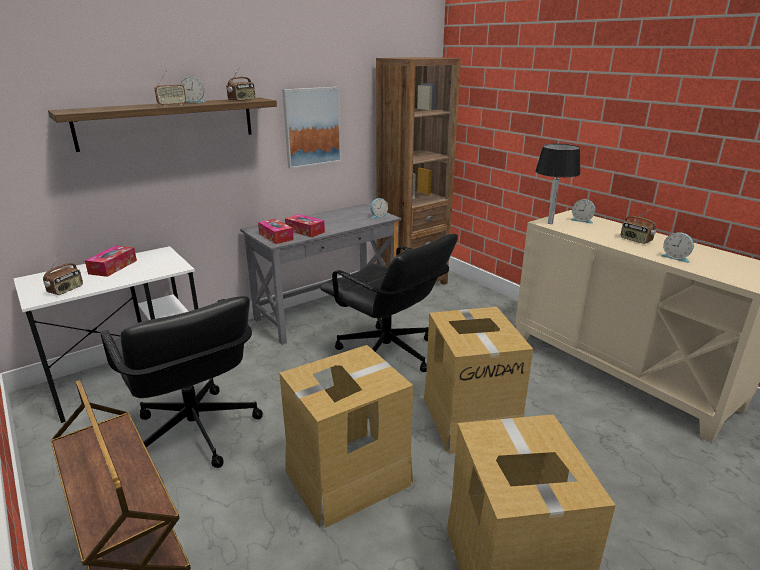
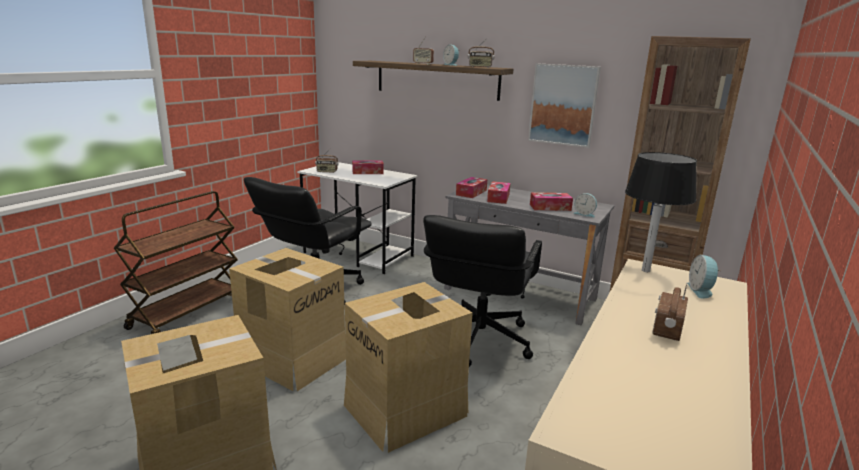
camera: 65 degrees right, 5 degrees down
alarm clock [661,232,694,263] -> none
none -> tissue box [530,192,573,211]

